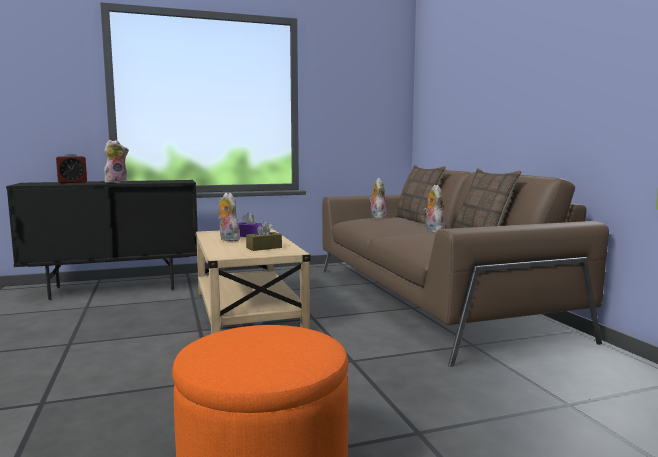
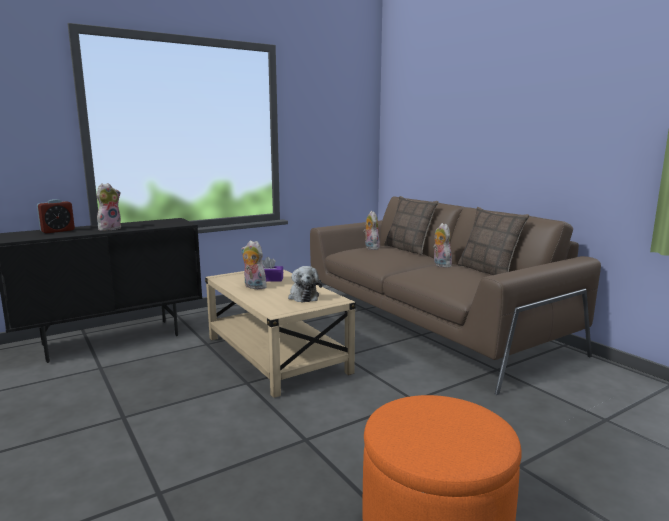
camera: 15 degrees left, 5 degrees up
brown tissue box [246,221,282,251] -> plush toy [288,266,322,302]

